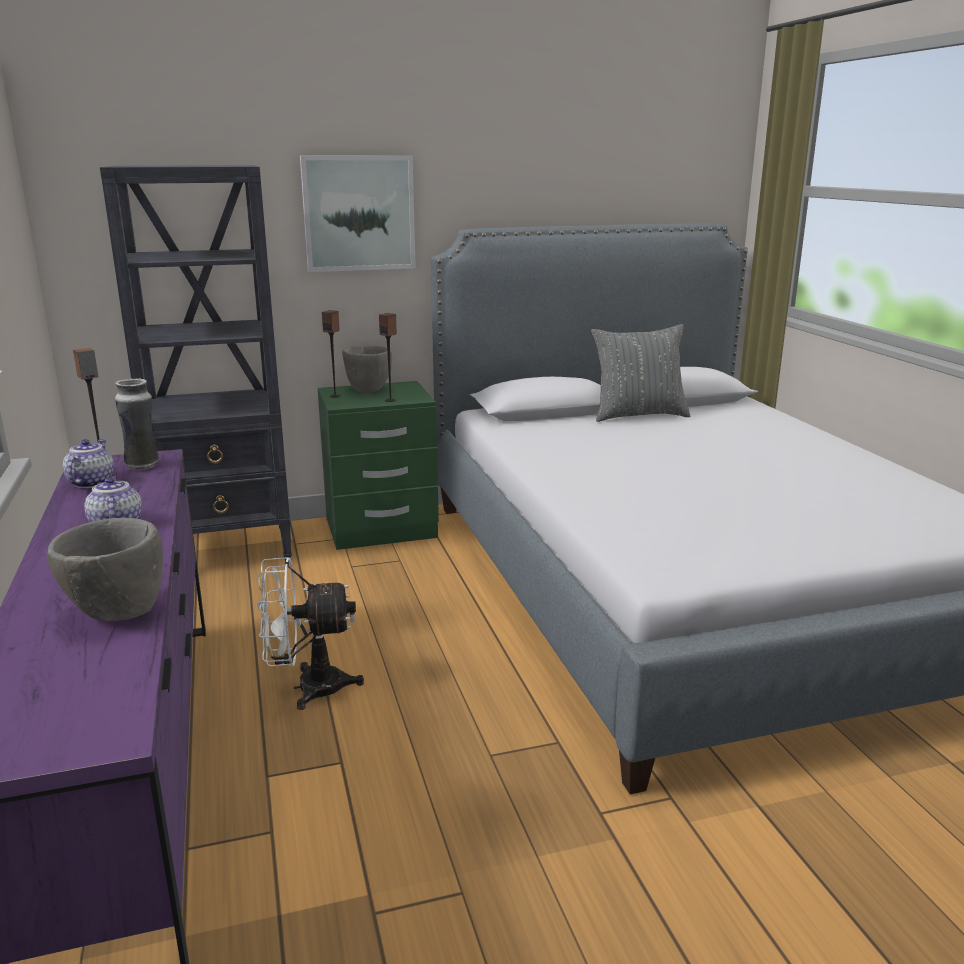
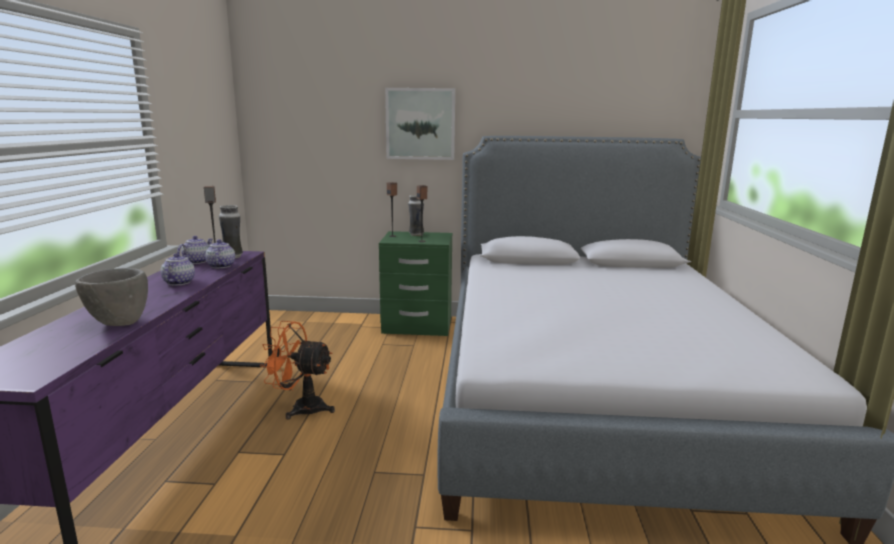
camera: 20 degrees right, 5 degrees down
black bookcase [100,165,292,562] -> none
white fan [257,557,364,710] -> orange fan [260,321,335,419]
grey bowl [342,346,392,393] -> vase [408,195,424,236]
grey pillow [591,324,690,422] -> none
none -> teapot [205,240,235,268]

